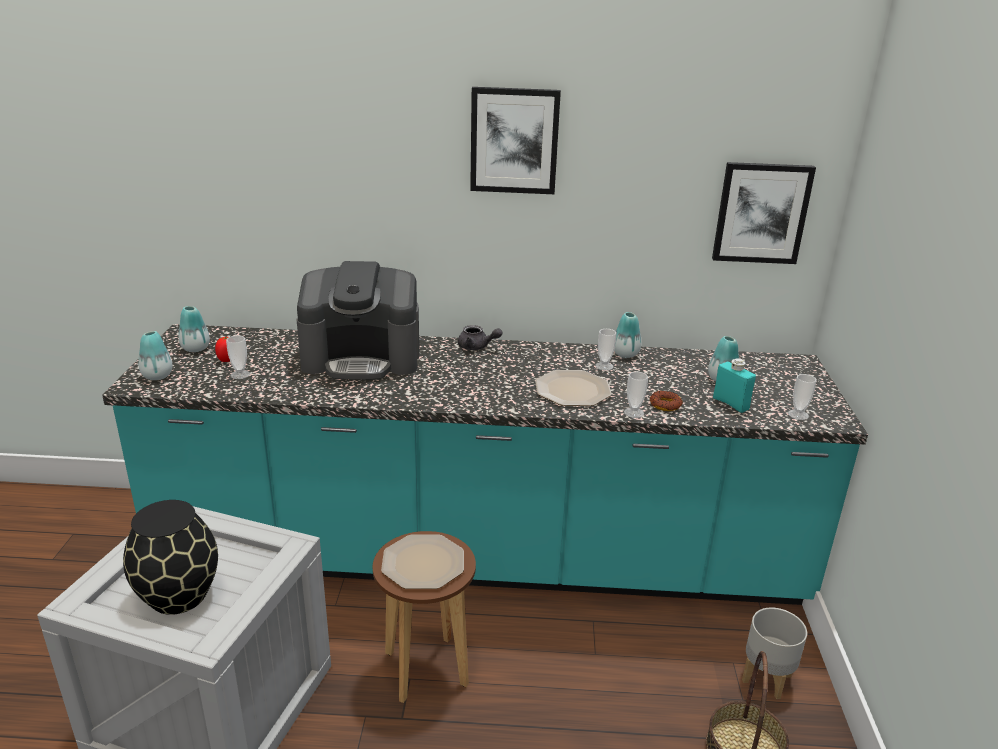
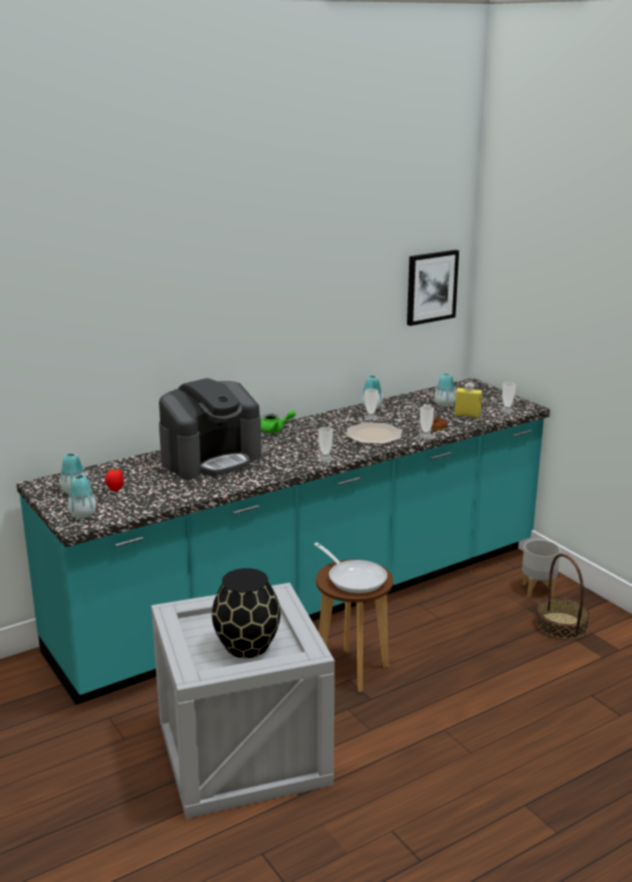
camera: 35 degrees left, 5 degrees down
cup [226,335,250,379] -> cup moved to [318,427,333,462]
plate [381,535,464,589] -> frying pan [314,543,387,593]
grey teapot [458,325,502,350] -> green teapot [261,410,296,433]
picture [470,87,561,194] -> none
turquoise bottle [713,358,756,413] -> yellow bottle [454,383,482,418]

